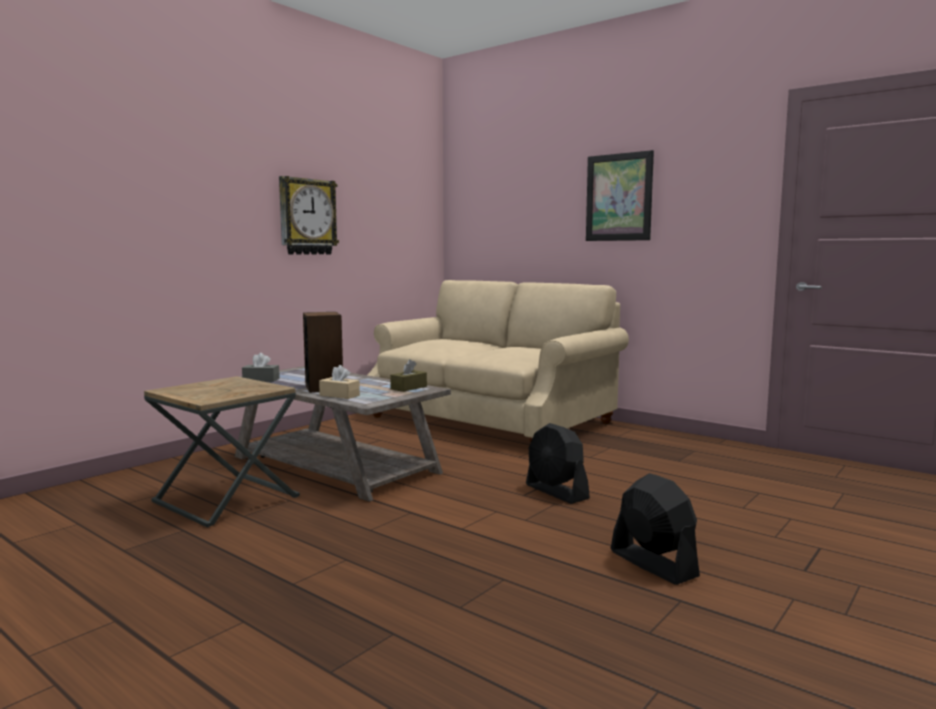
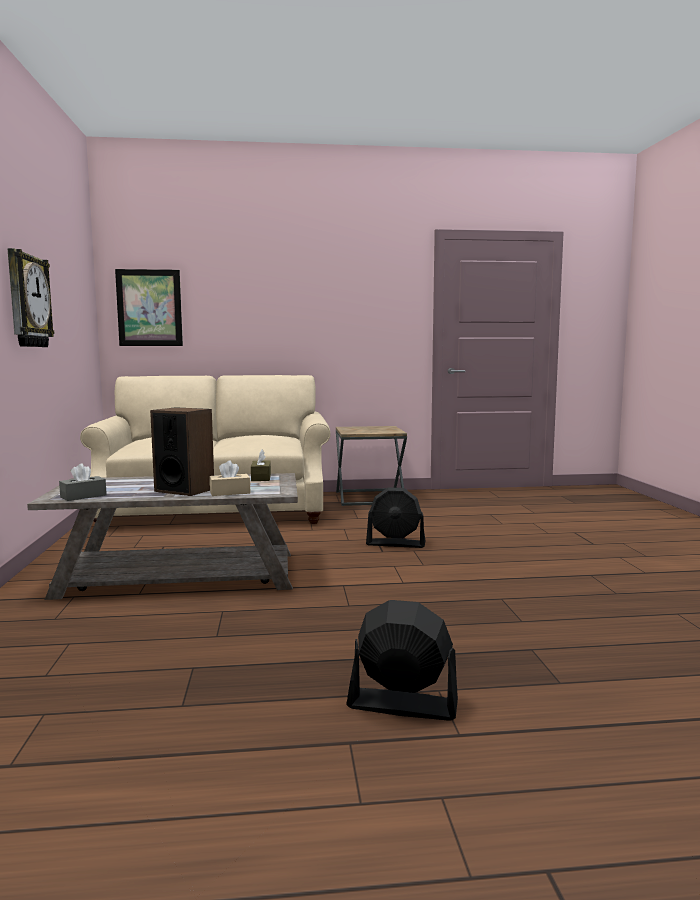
camera: 45 degrees left, 0 degrees up
brown side table [144,376,300,527] -> brown side table moved to [336,426,407,506]
picture [586,150,654,241] -> picture moved to [115,269,183,346]
black fan [611,473,700,585] -> black fan moved to [346,600,458,721]

